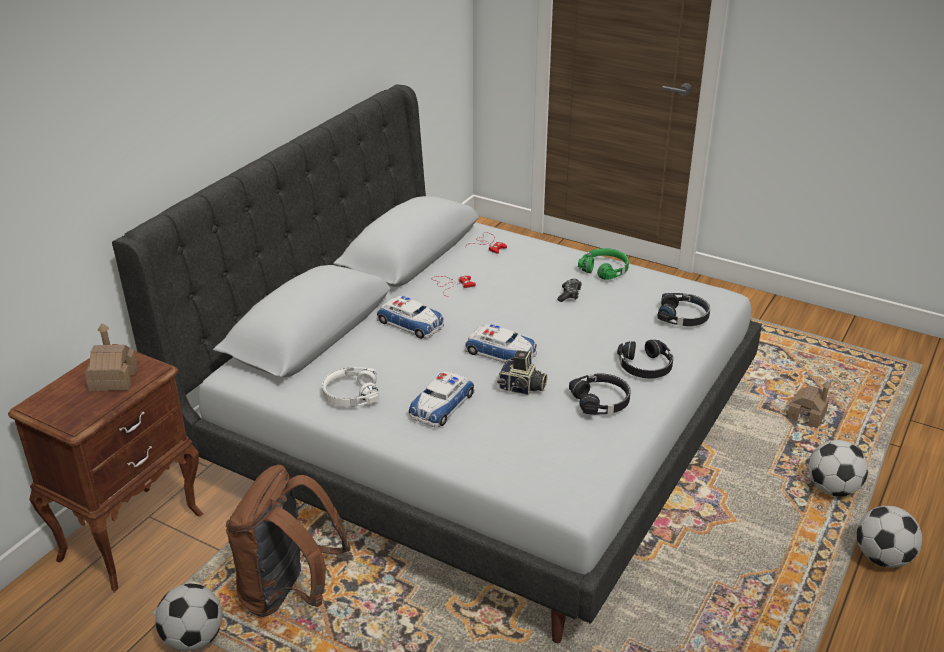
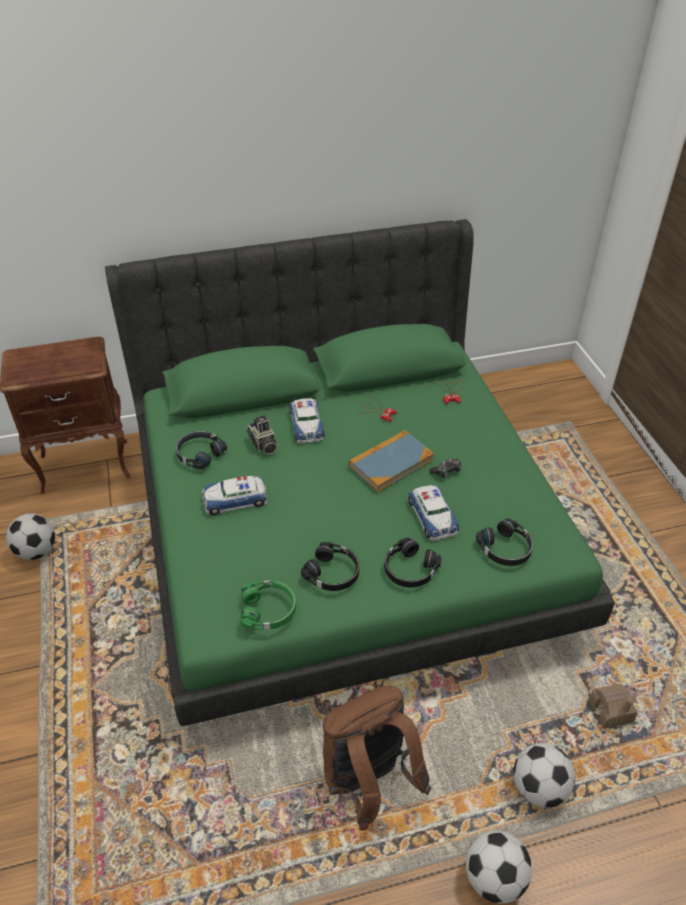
camera: 45 degrees right, 10 degrees up
toy house [85,323,138,391] -> none
grey bed [112,84,762,643] -> green bed [105,219,615,726]
brown backpack [226,465,351,617] -> brown backpack moved to [323,686,432,830]
white headphones [322,367,379,407] -> black headphones [176,431,227,469]
toy car [465,324,537,363] -> toy car moved to [407,485,459,541]
camera [497,350,547,395] -> camera moved to [247,415,277,455]
green headphones [578,248,629,280] -> green headphones moved to [240,580,296,630]
none -> book [349,430,434,492]

